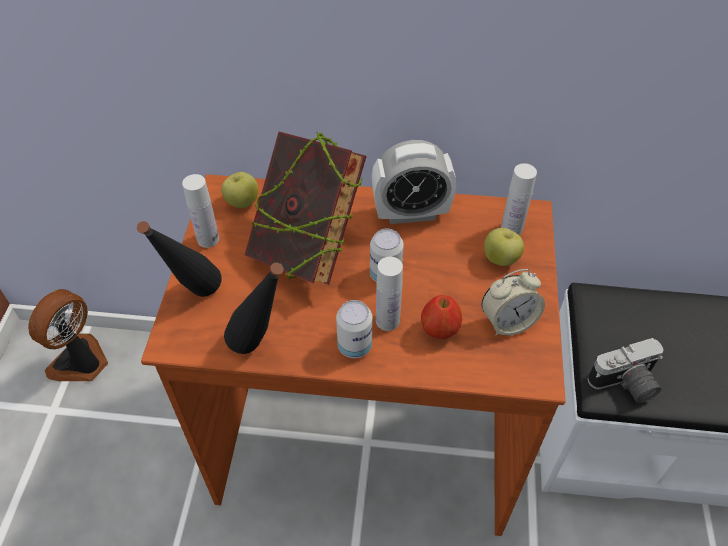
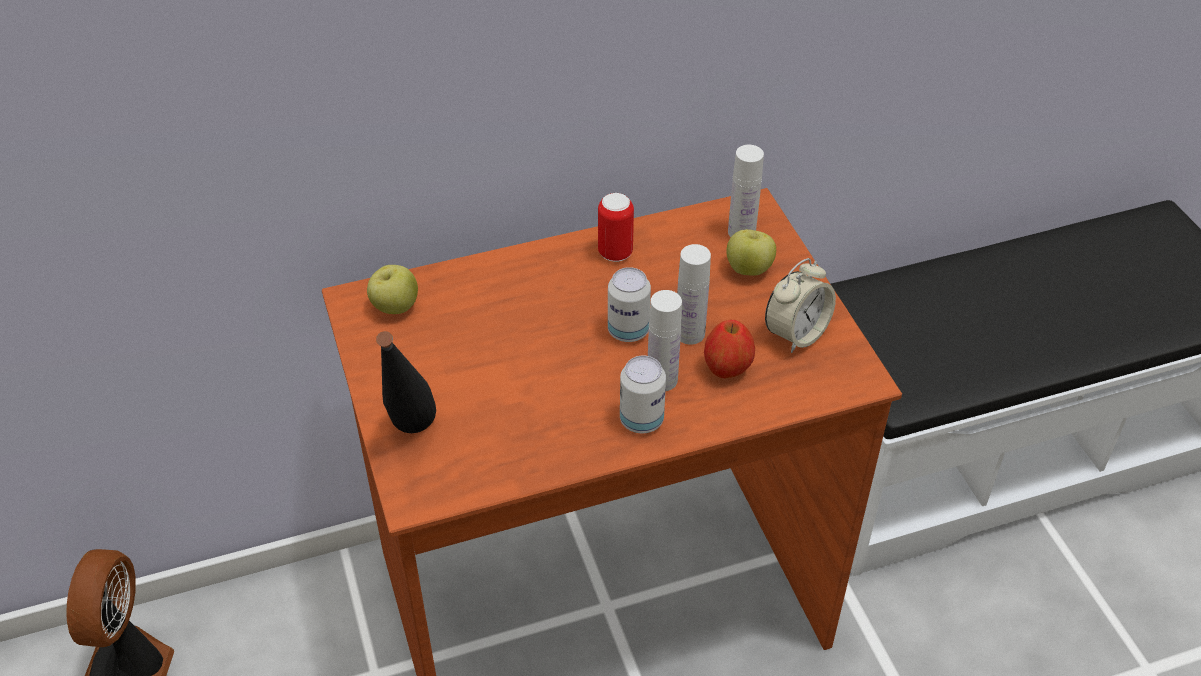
camera: 25 degrees left, 5 degrees down
white bottle [182,174,219,248] -> white bottle moved to [677,244,711,345]
black bottle [224,263,284,354] -> none
book [245,132,366,285] -> none
alarm clock [372,140,456,224] -> can [598,193,634,262]
camera [588,338,663,403] -> none

